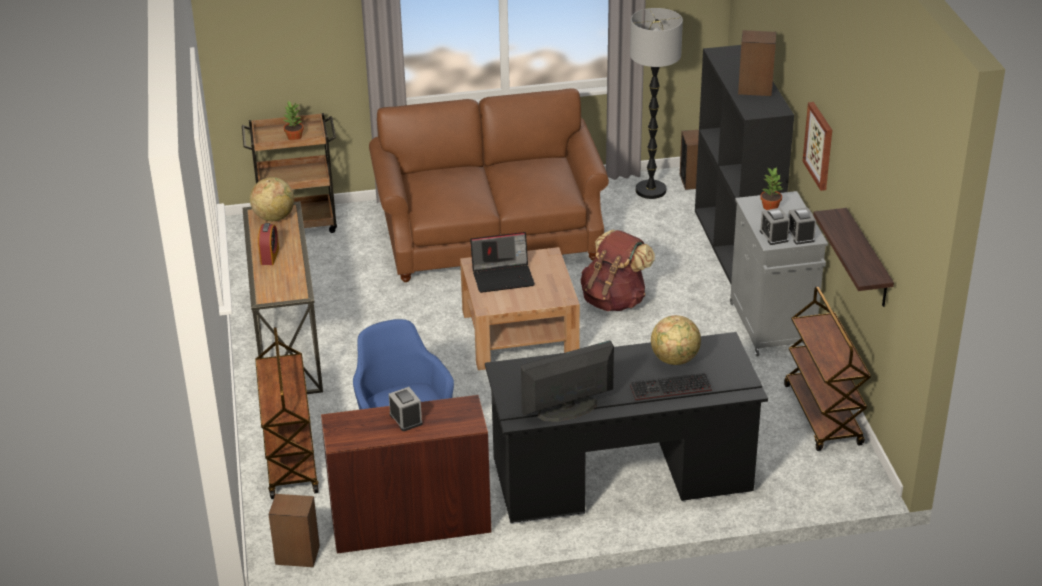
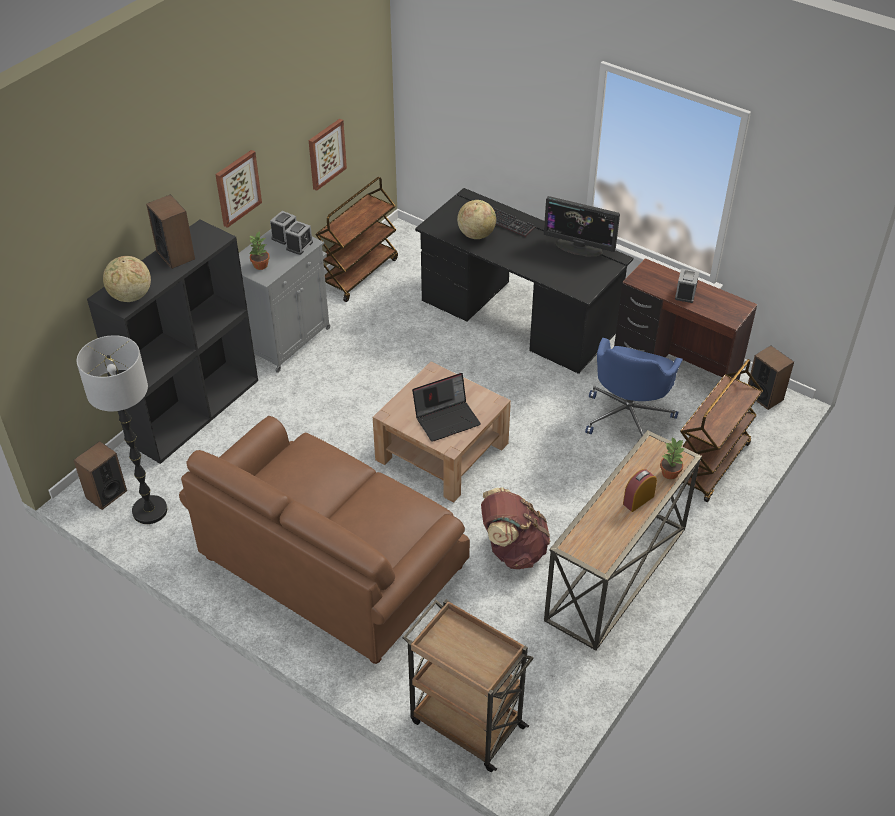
camera: 135 degrees left, 10 degrees up
globe [250,177,294,221] -> globe moved to [103,256,151,302]
potted plant [283,101,304,140] -> potted plant moved to [660,437,684,479]
laptop [470,232,535,293] -> laptop turned 120 degrees clockwise [412,373,481,442]
brown backpack [581,230,655,311] -> brown backpack moved to [481,487,550,569]
shelf [813,208,894,307] -> picture [309,119,347,191]

